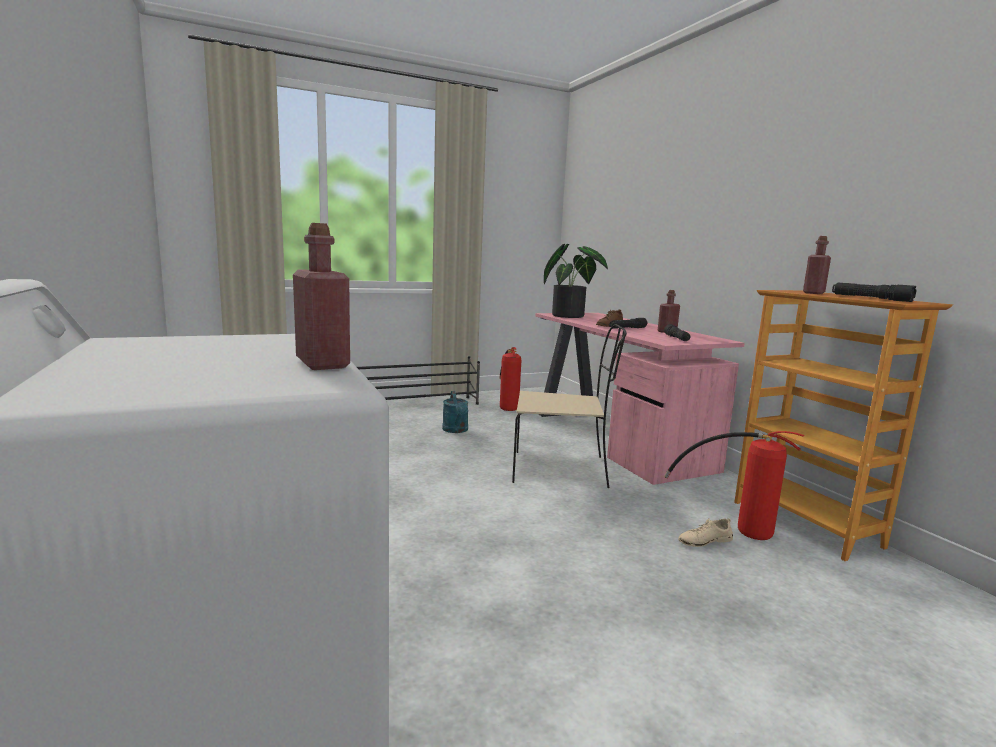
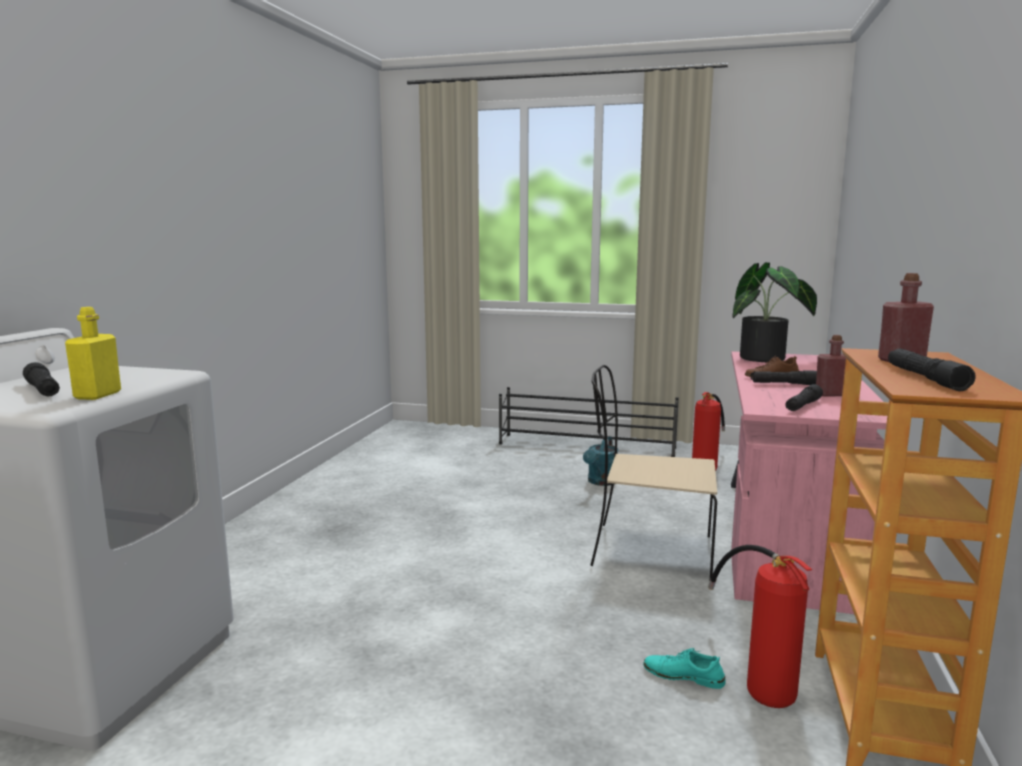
camera: 40 degrees right, 0 degrees up
red bottle [293,223,350,370] -> yellow bottle [65,307,121,400]
beige chair [512,324,627,488] -> beige chair turned 150 degrees clockwise [590,365,717,578]
beige shoe [678,518,733,547] -> turquoise shoe [643,648,726,689]
none -> black flashlight [23,362,60,396]

